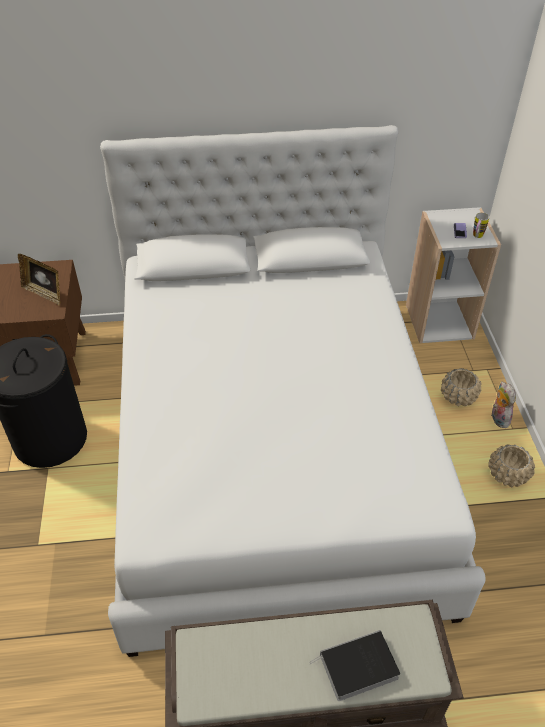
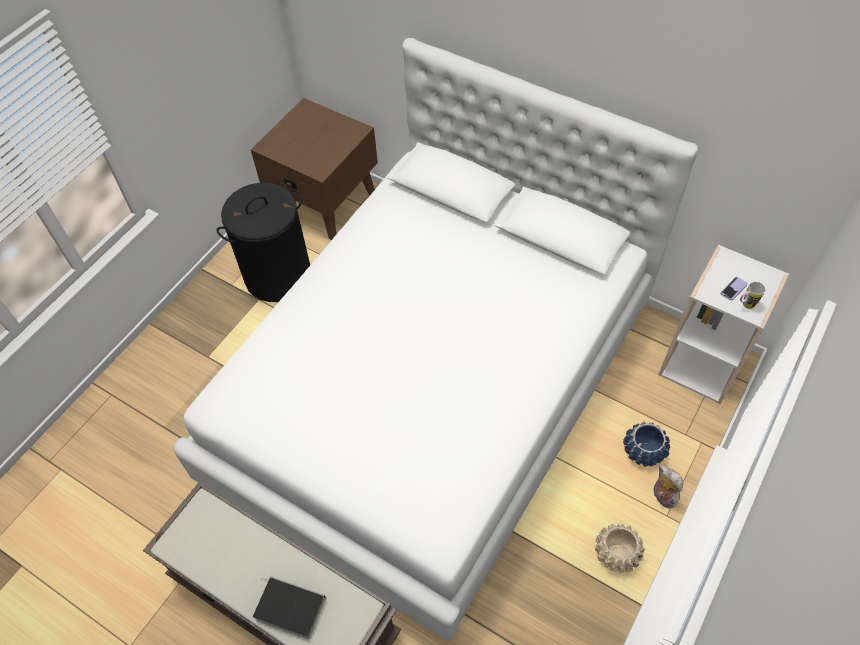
camera: 40 degrees right, 10 degrees up
picture frame [18,254,61,305] -> none
beige planter [441,368,482,406] -> blue planter [623,422,670,467]
plush toy [491,381,516,428] -> plush toy turned 60 degrees counterclockwise [654,464,683,509]

